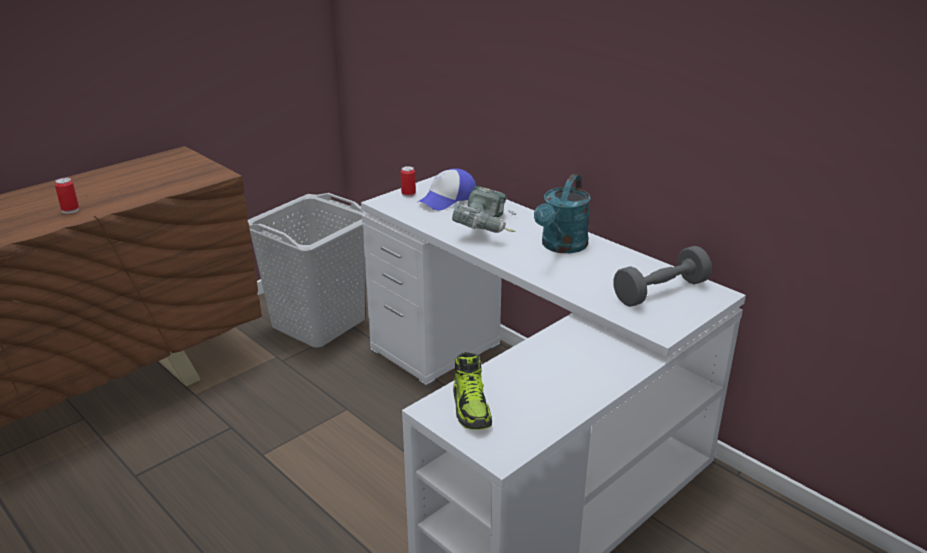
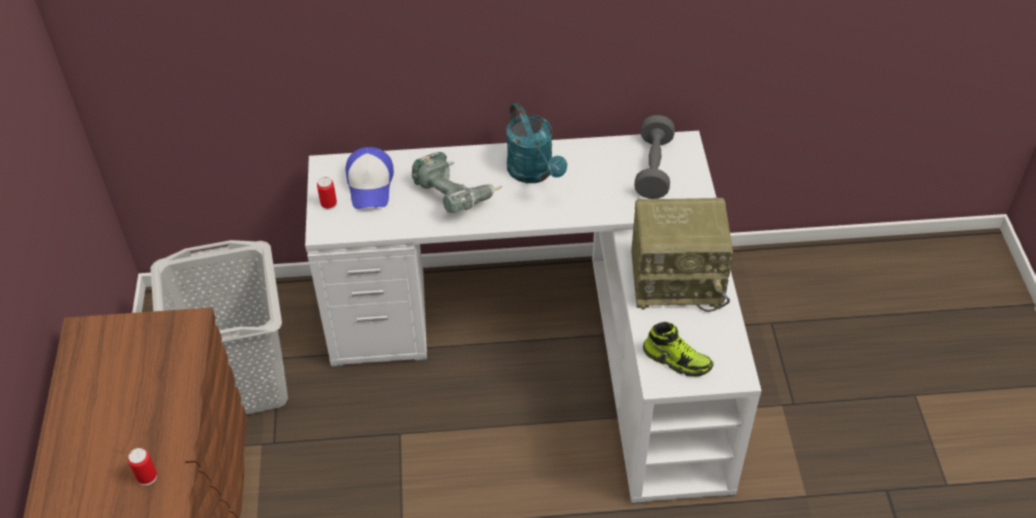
camera: 50 degrees left, 20 degrees up
none -> radio [631,198,733,312]

